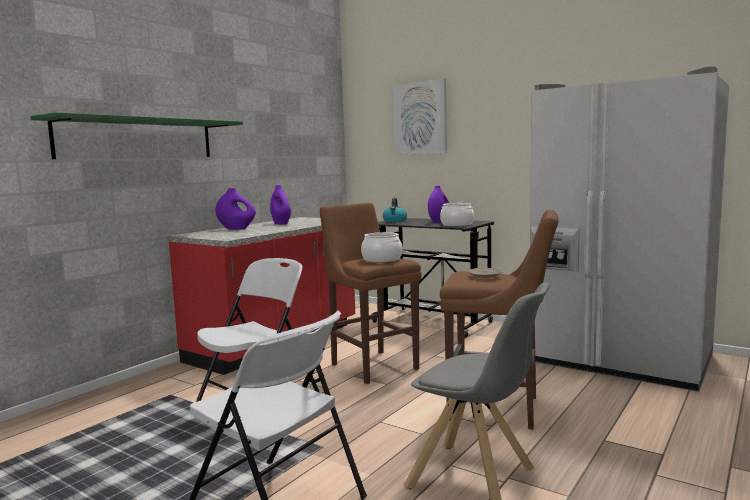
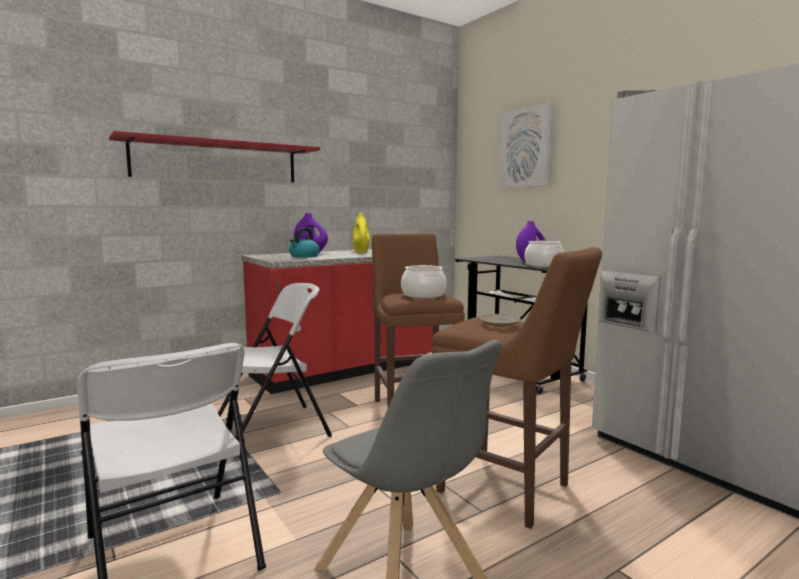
camera: 20 degrees right, 0 degrees up
green shelf [31,112,243,159] -> red shelf [109,131,320,183]
purple vase [270,185,291,224] -> yellow vase [353,213,370,253]
kettle [383,198,407,222] -> kettle moved to [289,228,319,258]

